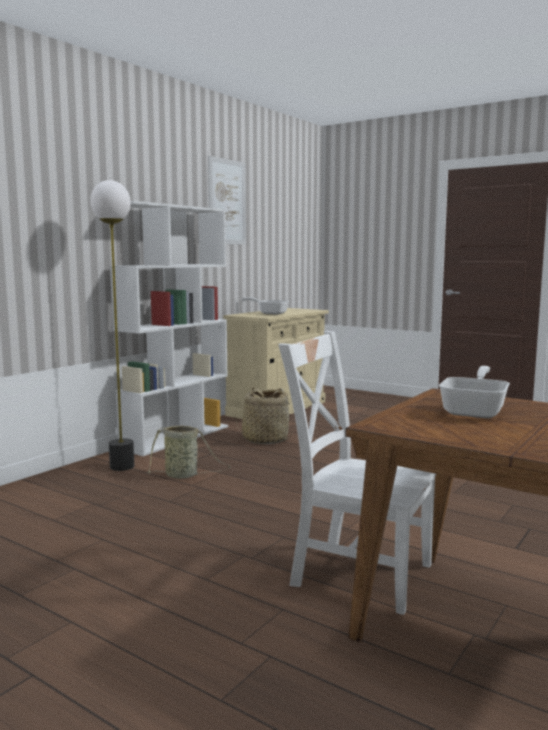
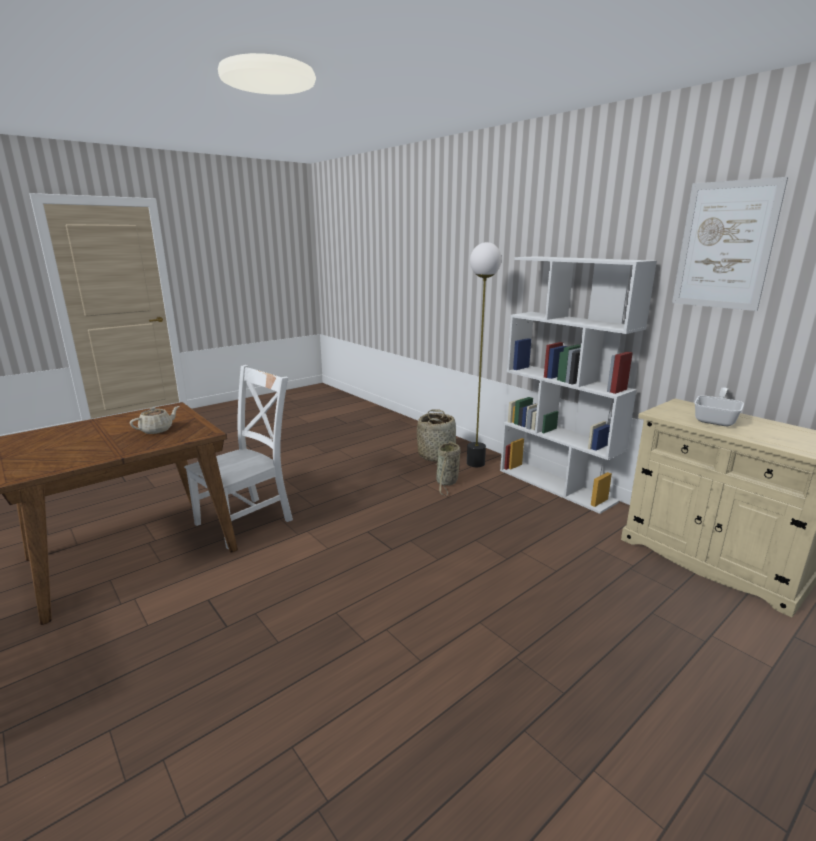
camera: 105 degrees right, 10 degrees up
basket [236,387,292,444] -> basket moved to [417,409,456,462]
frying pan [439,366,510,418] -> beige teapot [130,406,179,434]

